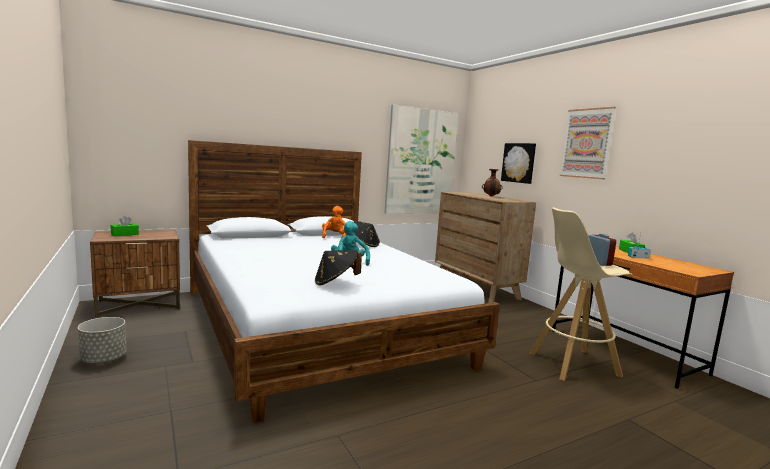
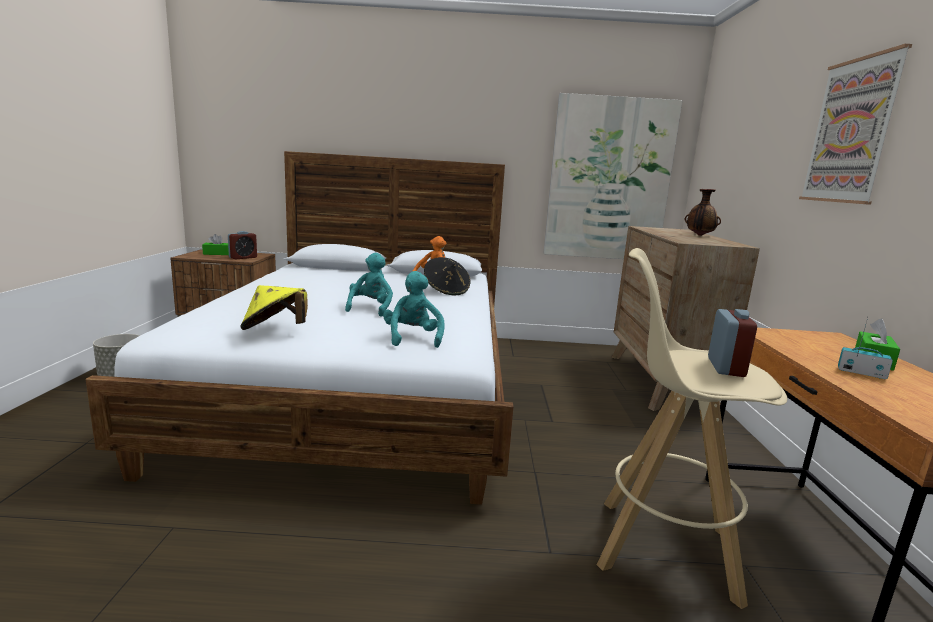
camera: 30 degrees right, 5 degrees up
black hat [315,250,362,285] -> yellow hat [240,285,308,330]
picture [501,143,536,184] -> none
none -> alarm clock [228,231,257,260]
none -> turquoise plush toy [383,271,445,348]

